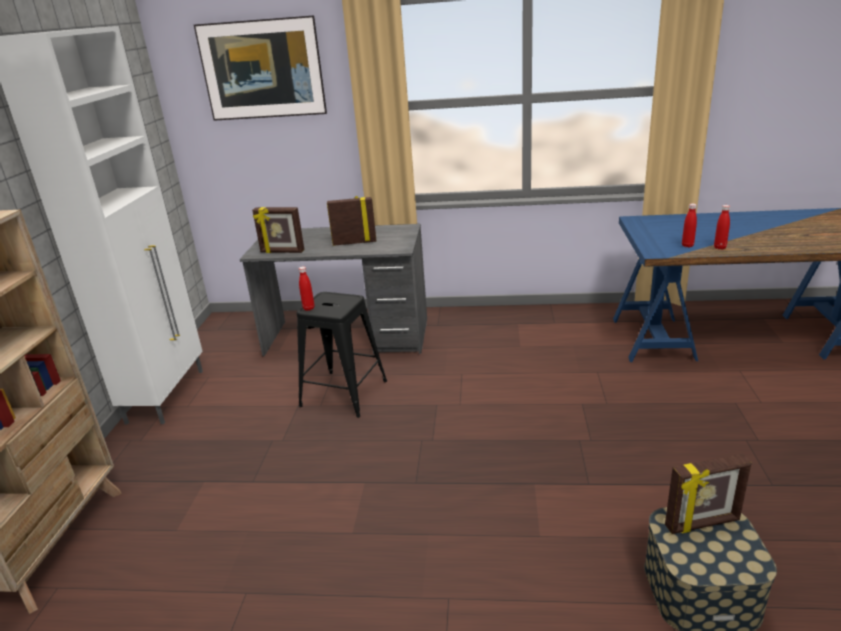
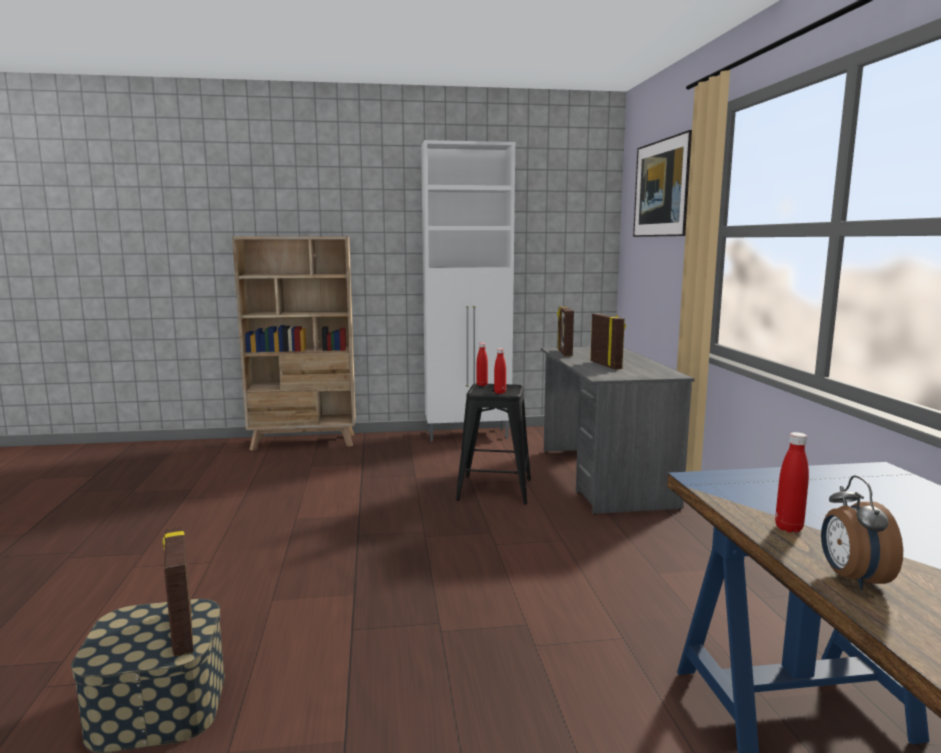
camera: 75 degrees right, 15 degrees down
red bottle [682,203,697,247] -> red bottle moved to [494,348,506,394]
none -> alarm clock [821,475,903,590]

